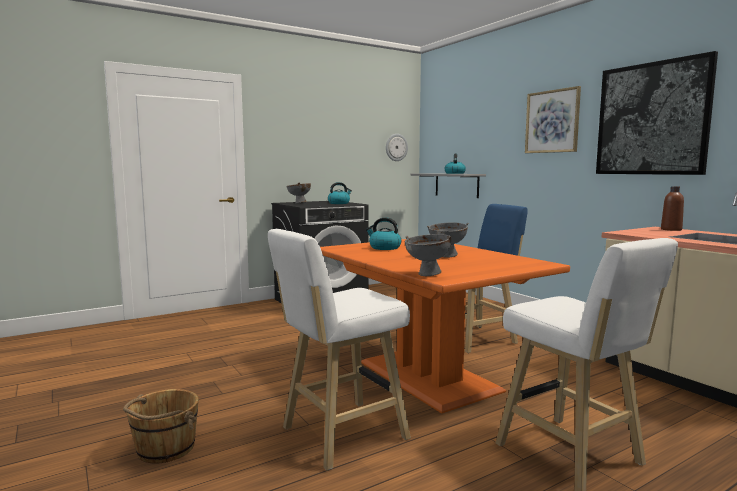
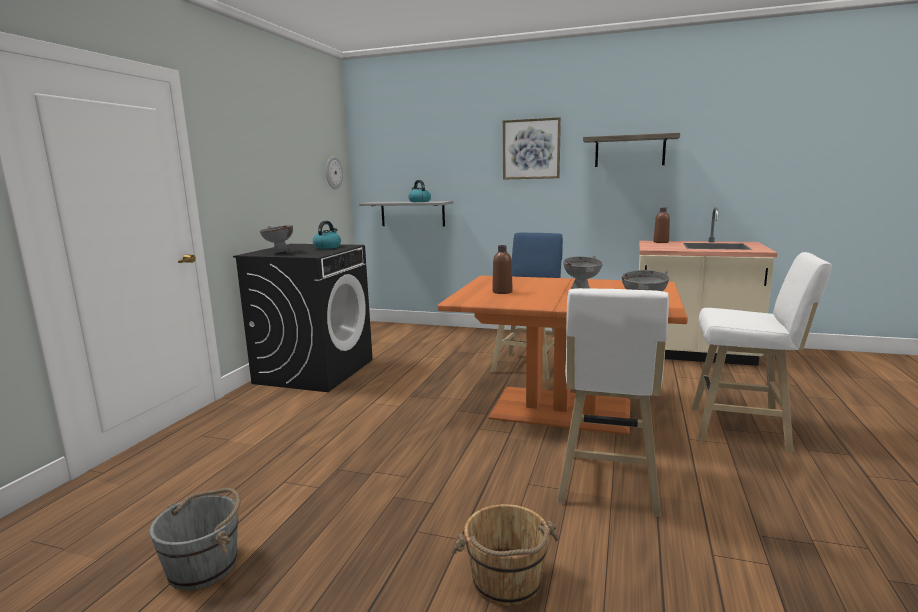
camera: 40 degrees left, 5 degrees up
kettle [366,217,401,250] -> brown bottle [492,245,513,294]
picture [596,51,718,175] -> shelf [583,133,680,167]
none -> grey bucket [149,488,241,590]

